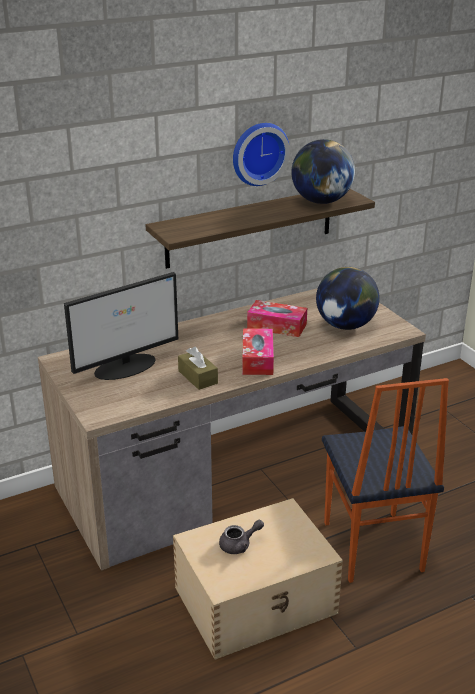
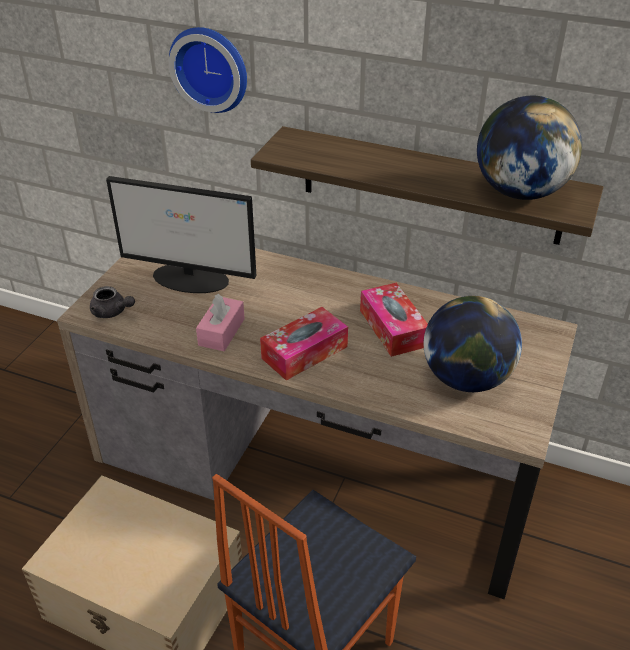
camera: 50 degrees right, 10 degrees up
brown tissue box [178,346,218,390] -> pink tissue box [196,294,245,351]
grey teapot [219,520,264,554] -> grey teapot moved to [90,286,135,318]
wall clock [233,123,290,186] -> wall clock moved to [169,27,247,113]

